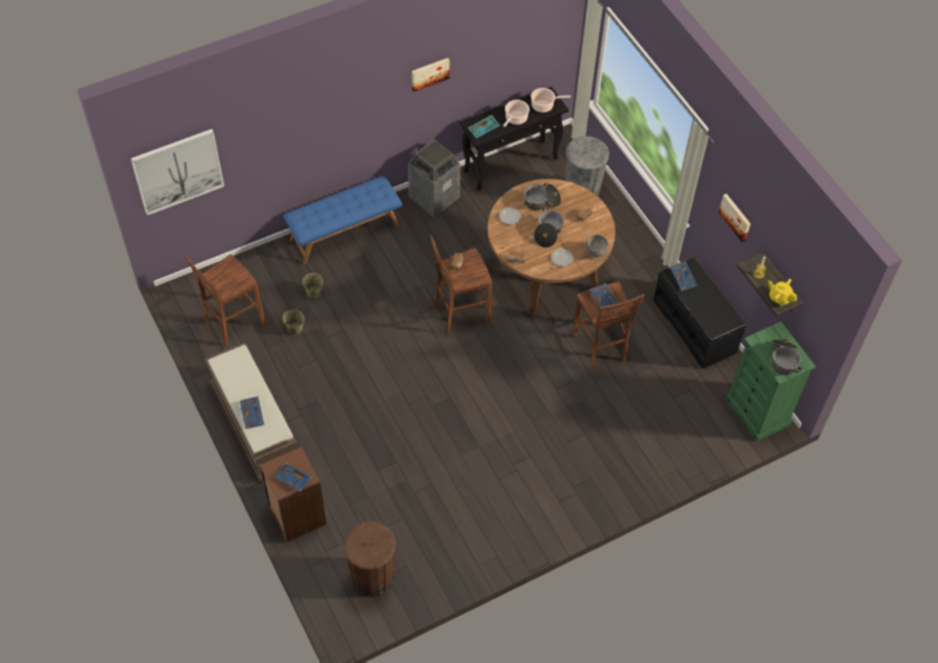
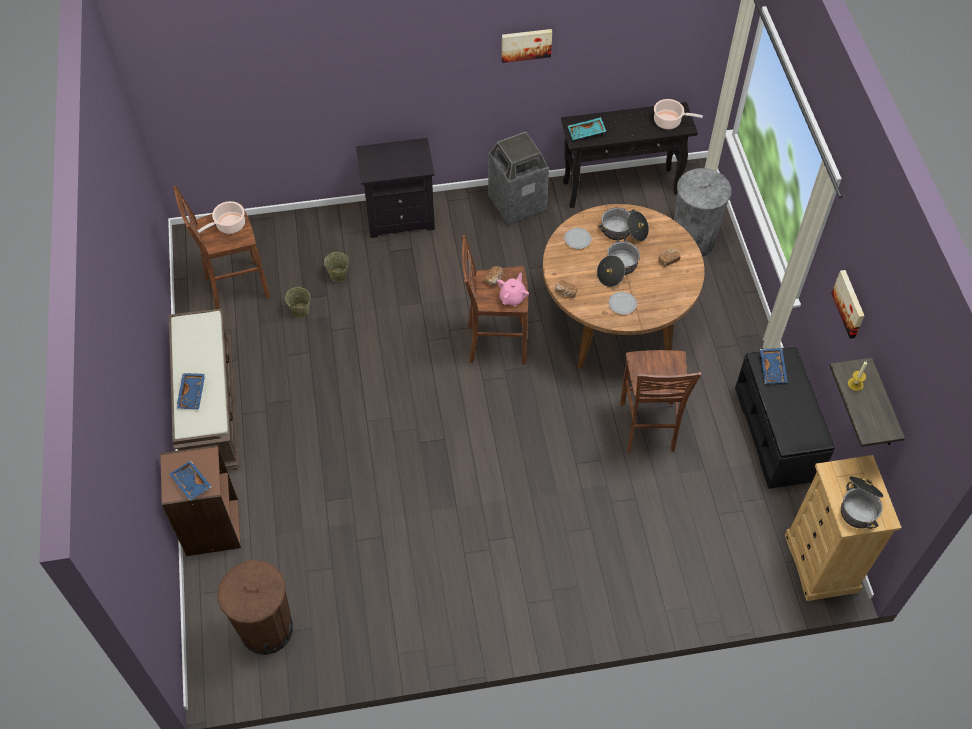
camera: 20 degrees right, 0 degrees up
picture [131,129,225,216] -> none
blue bench [283,176,402,264] -> black nightstand [356,138,435,238]
cooking pot [503,100,530,127] -> cooking pot moved to [197,201,245,234]
grey bowl [586,235,609,257] -> none
blue tray [590,283,618,311] -> none
green dresser [725,322,816,442] -> beige dresser [784,455,902,601]
yellow teapot [768,279,797,306] -> none
none -> pink teapot [497,273,529,306]

